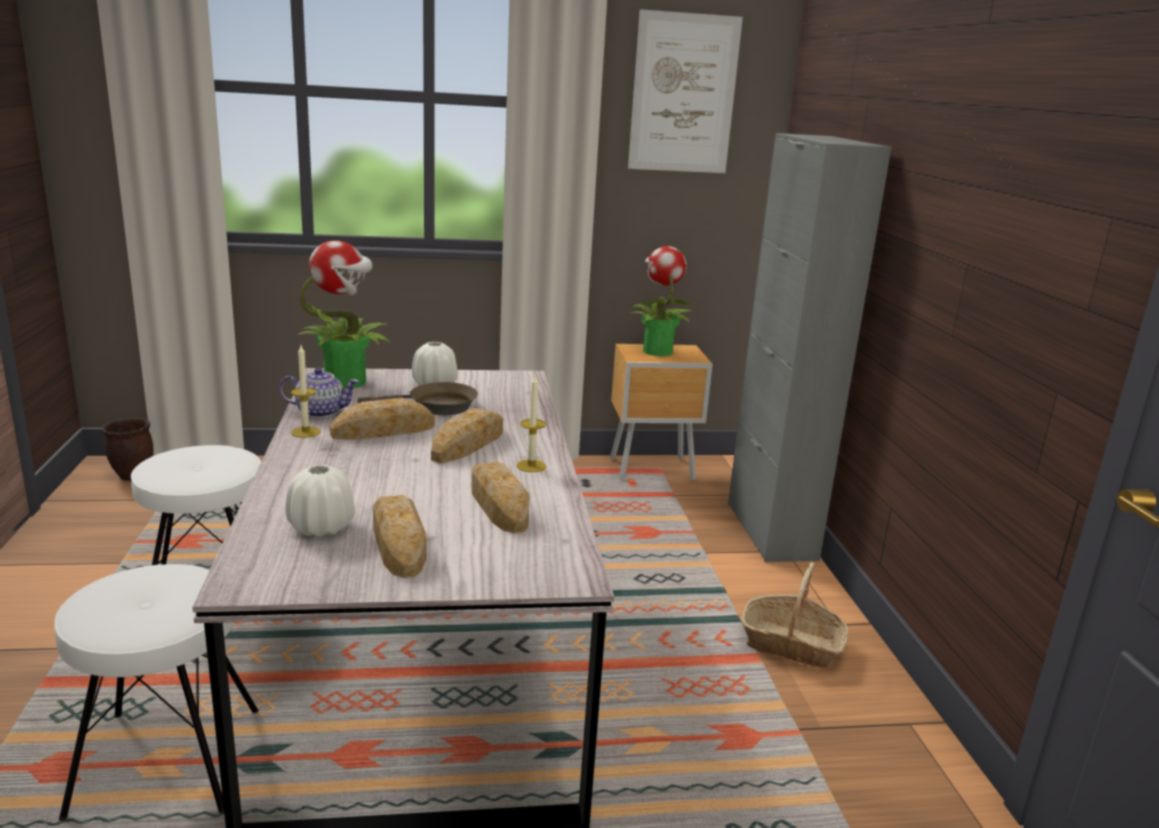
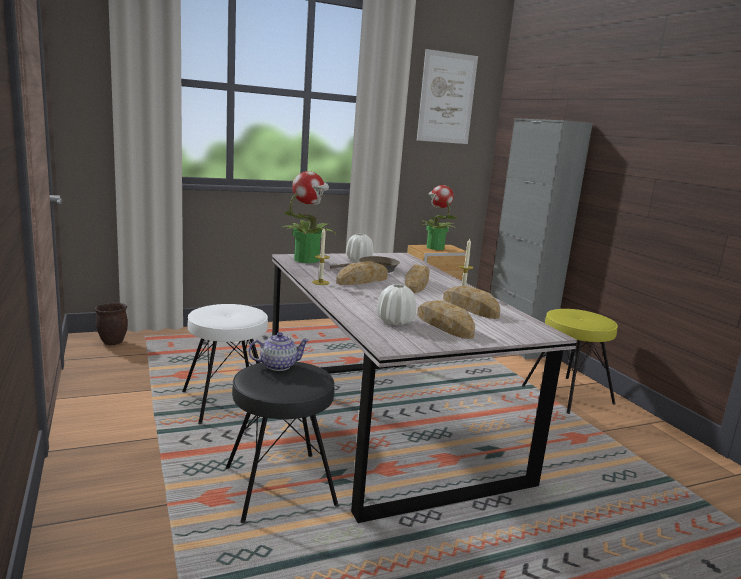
camera: 15 degrees left, 5 degrees down
white stool [54,564,259,821] -> black stool [226,362,338,523]
teapot [279,368,359,418] -> teapot moved to [248,332,310,371]
basket [742,562,848,668] -> yellow stool [522,309,618,414]

